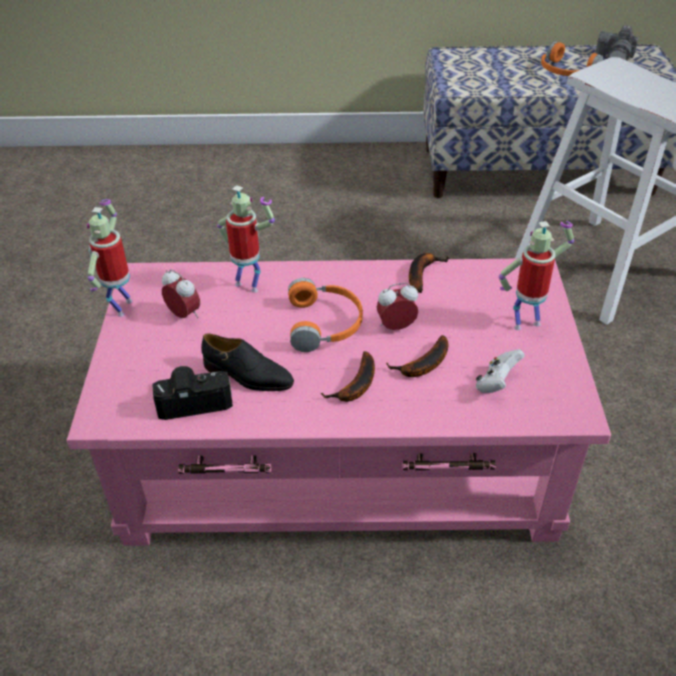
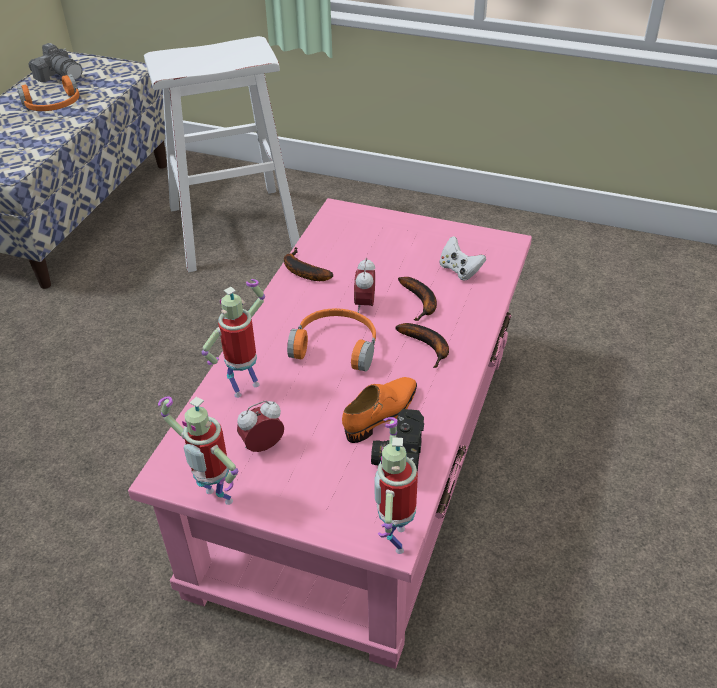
camera: 70 degrees left, 0 degrees up
black shoe [201,333,294,391] -> orange shoe [342,377,417,443]
toy robot [499,221,574,330] -> toy robot moved to [374,417,418,554]

